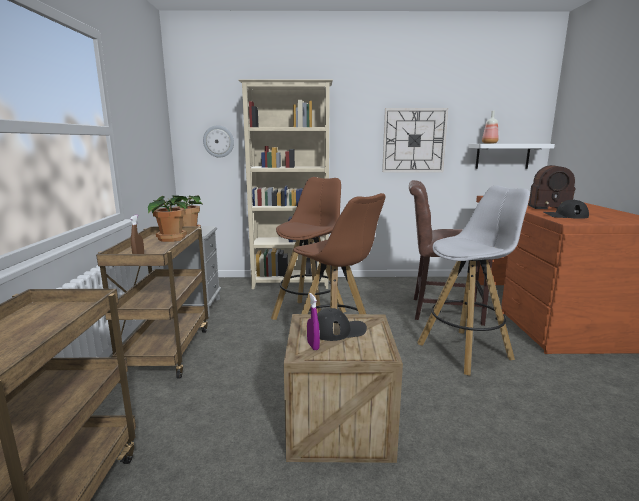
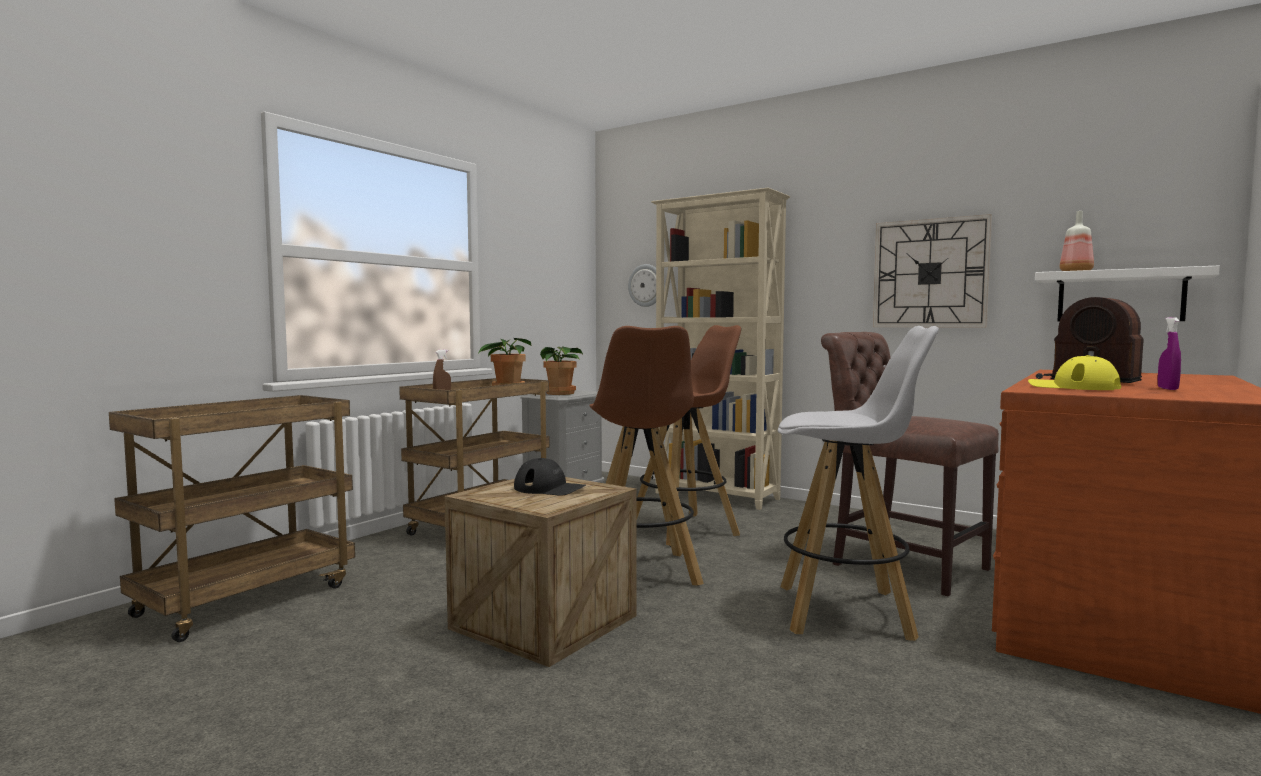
camera: 35 degrees right, 10 degrees down
purple spray bottle [307,293,320,350] -> purple spray bottle moved to [1158,317,1181,390]
black cap [544,200,589,219] -> yellow cap [1028,355,1121,390]

